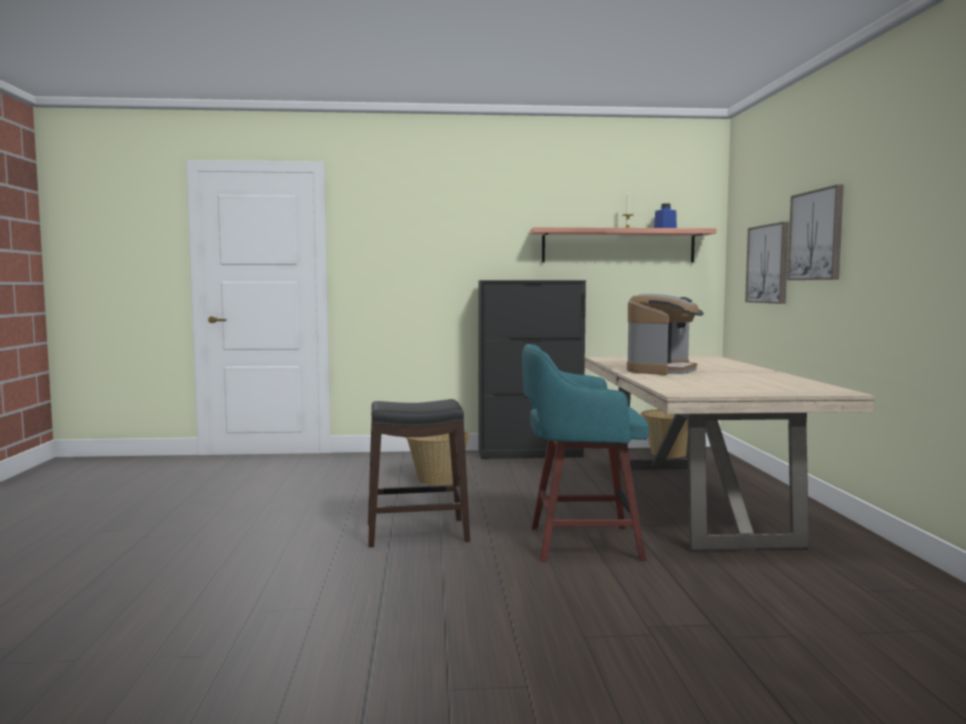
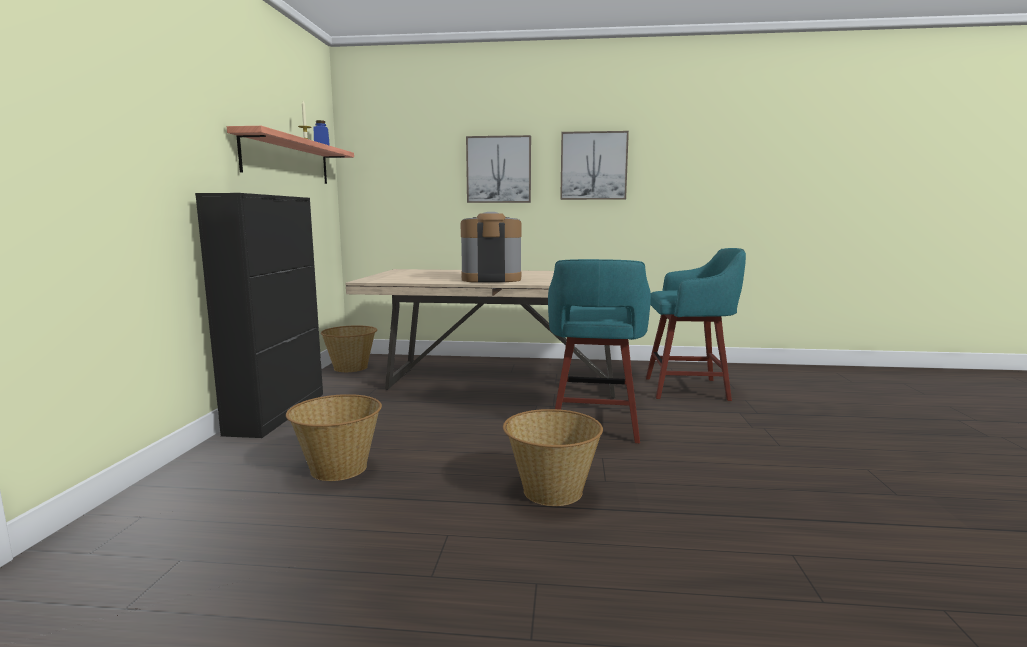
camera: 80 degrees left, 5 degrees up
black stool [368,399,470,547] -> basket [503,409,603,506]
coffee machine [627,294,704,375] -> coffee machine turned 45 degrees counterclockwise [461,212,522,282]
picture [745,222,789,304] -> picture moved to [560,131,629,200]
none -> turquoise stool [646,248,746,401]

